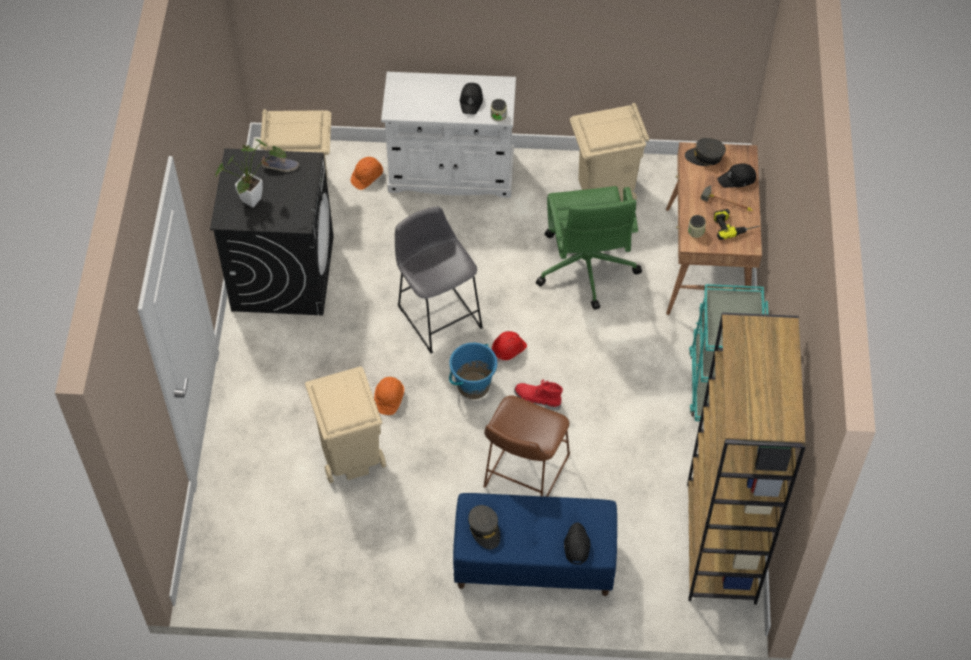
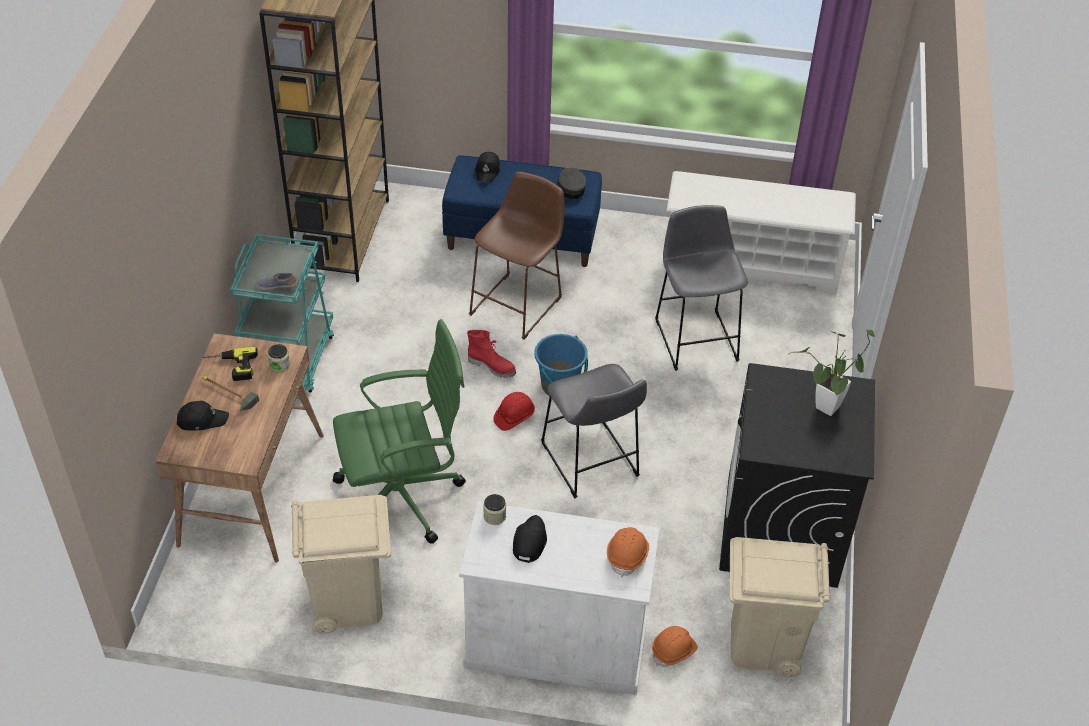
camera: 175 degrees left, 10 degrees down
shoe [261,155,299,172] -> shoe moved to [255,273,298,290]
beige trash can [305,367,386,483] -> grey stool [655,205,748,371]
orange hard hat [374,377,404,415] -> orange hard hat moved to [607,527,649,577]
green office chair [536,186,642,310] -> green office chair turned 75 degrees clockwise [333,319,466,544]
grey cap [685,138,726,166] -> none
none -> white shoe rack [664,171,856,294]

